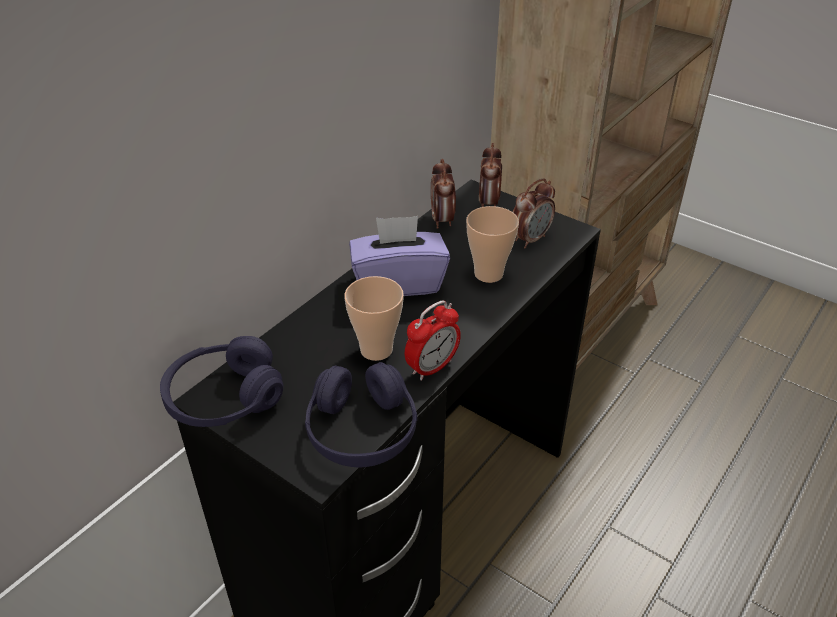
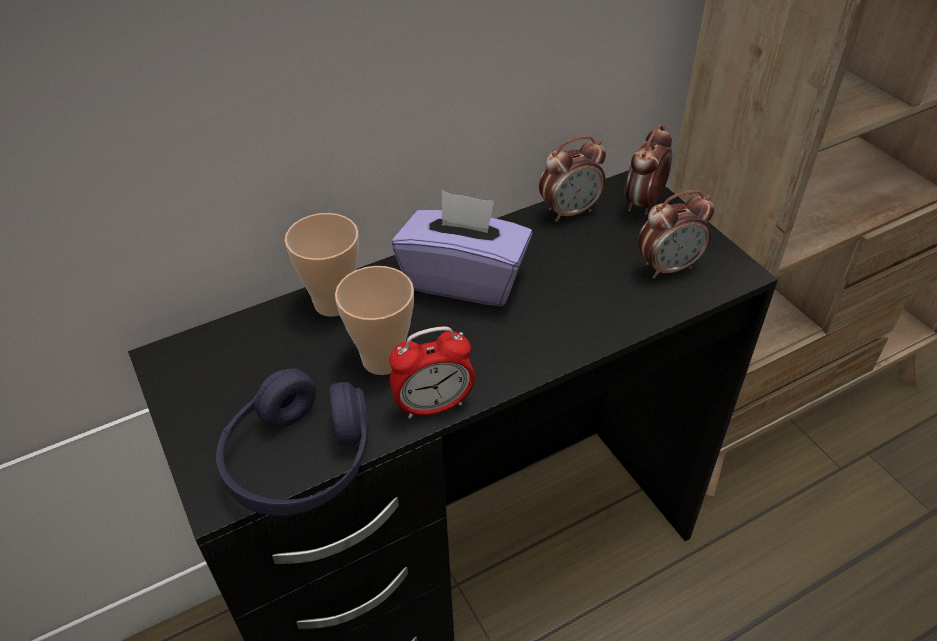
camera: 25 degrees right, 5 degrees up
purple headphones [160,336,283,427] -> none
alarm clock [431,159,456,229] -> alarm clock turned 135 degrees counterclockwise [539,136,606,222]
cup [466,206,519,283] -> cup moved to [285,213,359,317]

